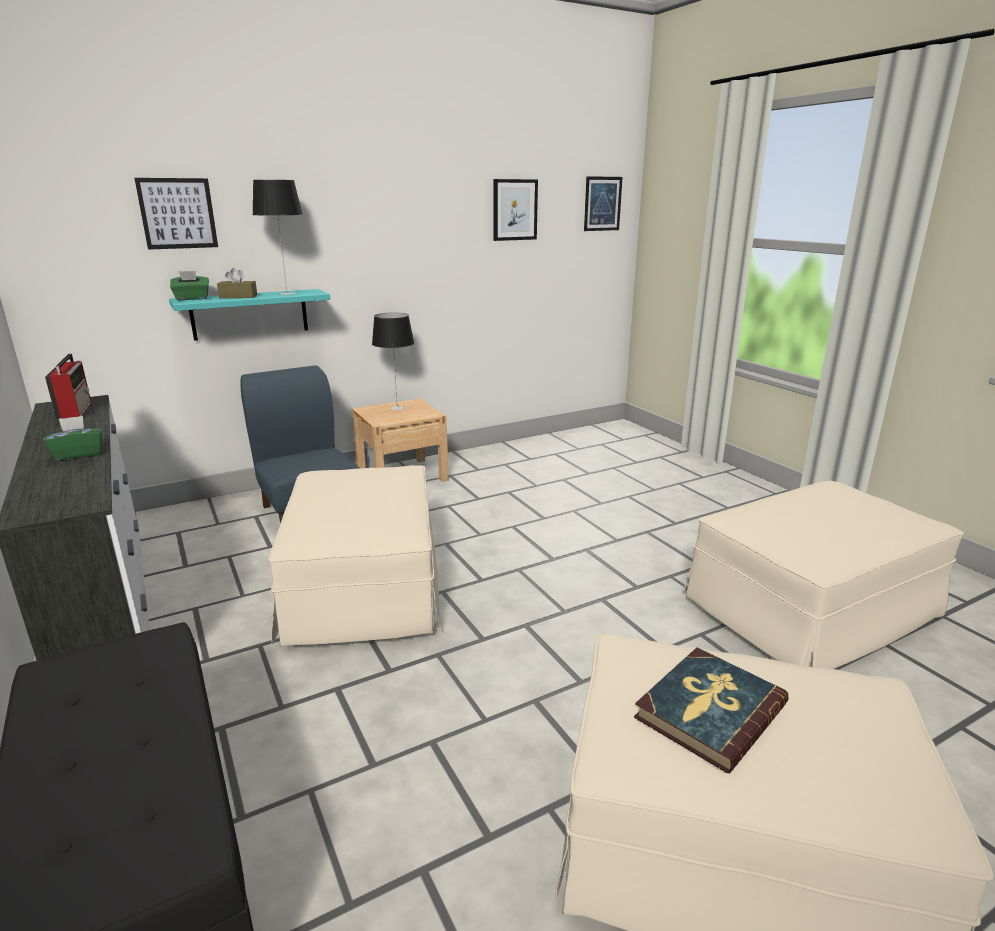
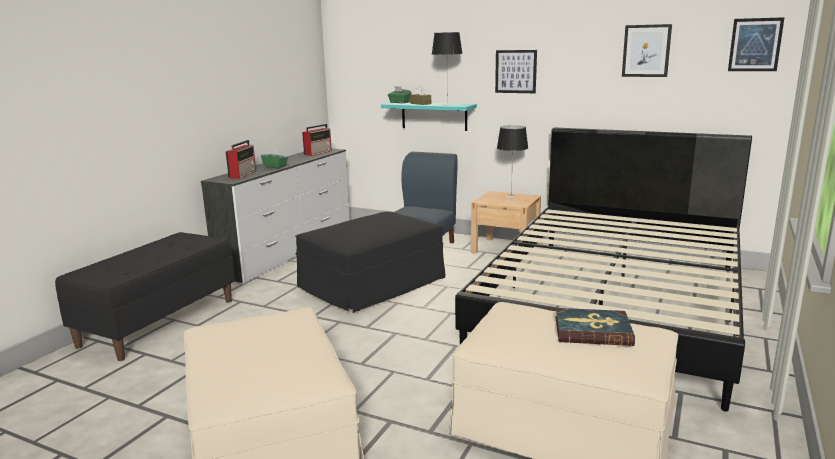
camera: 55 degrees right, 5 degrees down
picture [135,178,218,250] -> picture moved to [495,50,537,93]
beige ottoman [268,465,441,647] -> black ottoman [295,212,445,313]
book [634,647,788,773] -> book moved to [555,308,635,346]
none -> radio [226,140,256,179]
none -> black bed [455,127,752,412]

